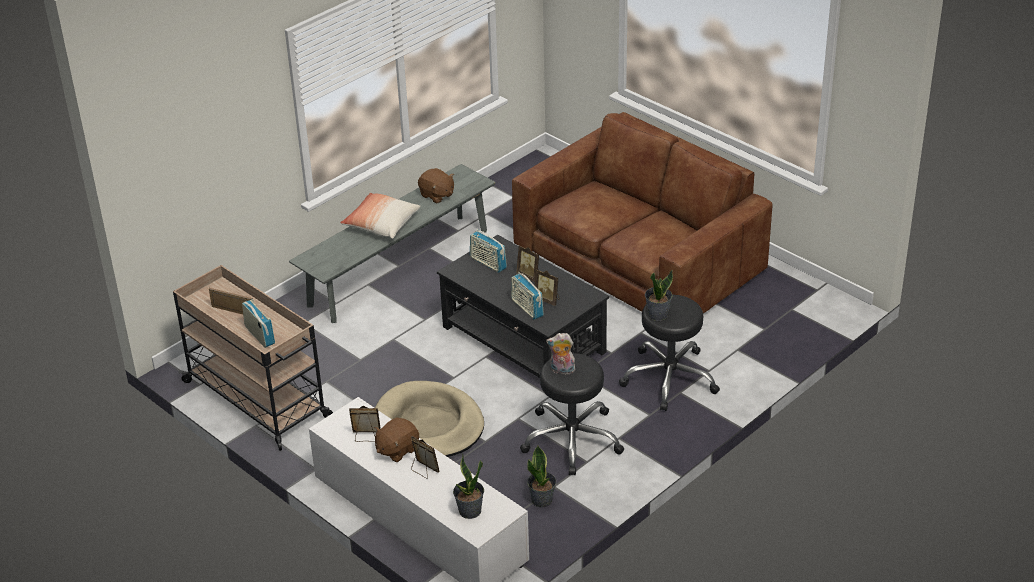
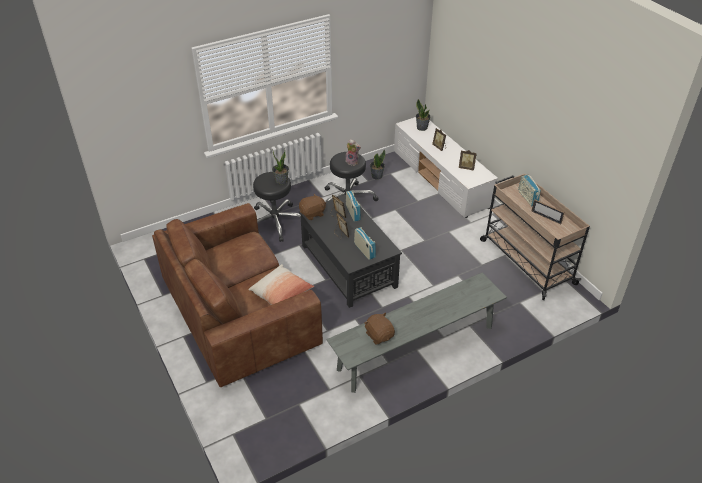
camera: 165 degrees left, 5 degrees up
pillow [340,193,420,239] -> pillow moved to [248,264,314,305]
brown plush toy [374,417,419,462] -> brown plush toy moved to [299,194,326,220]
beige dog bed [375,381,484,457] -> none

